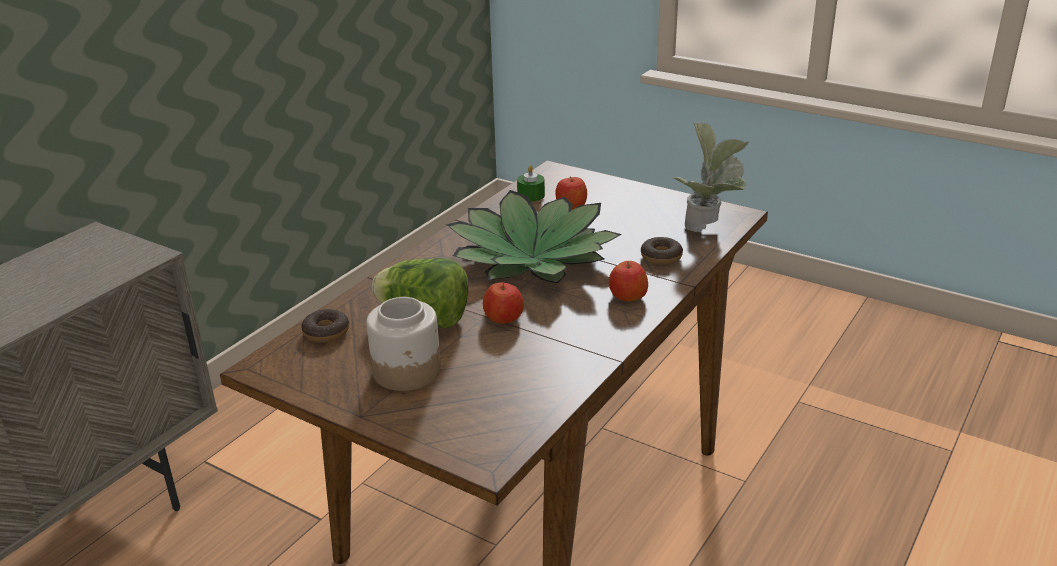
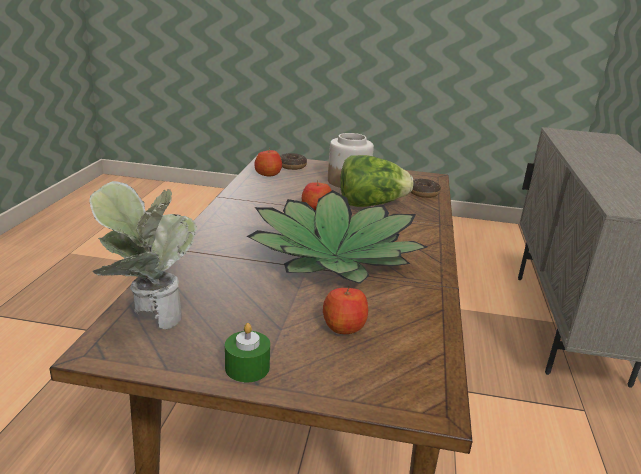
camera: 155 degrees right, 5 degrees down
green candle [517,165,545,202] -> green candle moved to [225,323,270,382]
apple [609,261,648,301] -> apple moved to [254,148,282,176]
donut [641,237,683,265] -> donut moved to [280,153,307,170]

